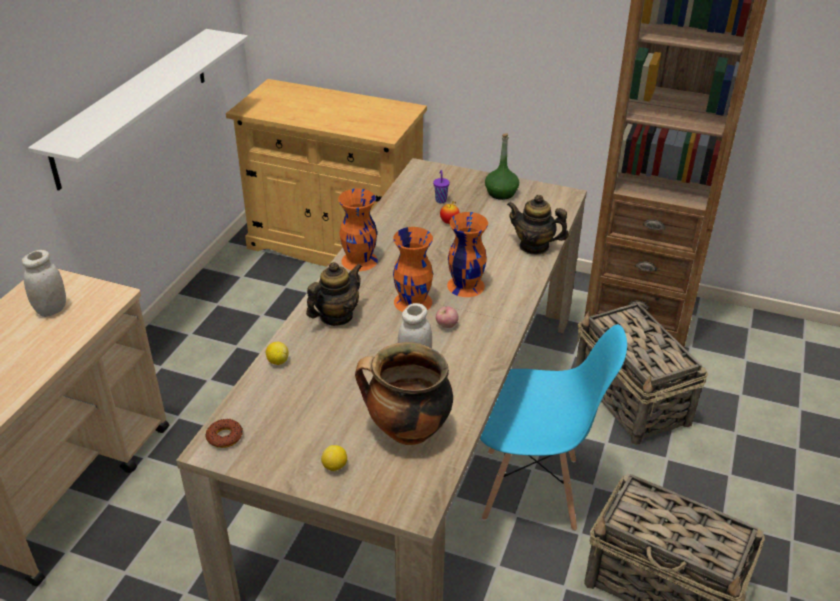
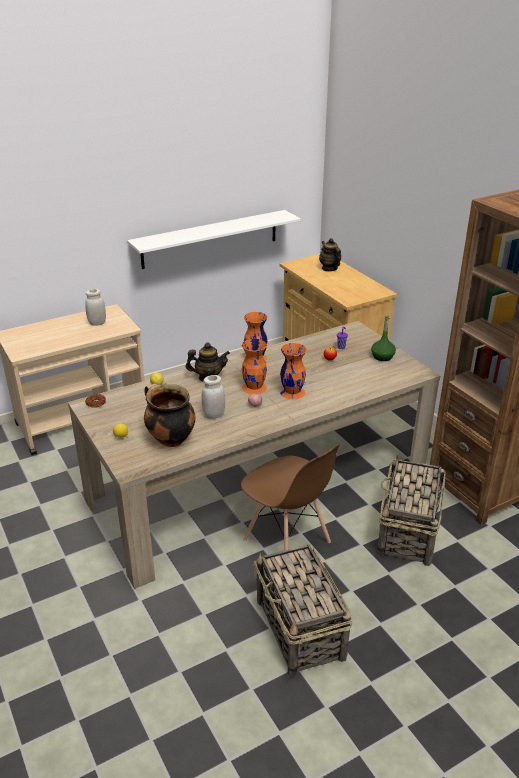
camera: 40 degrees right, 5 degrees down
blue chair [480,324,627,531] -> brown chair [241,444,340,551]
teapot [507,195,569,255] -> teapot moved to [319,238,341,272]

